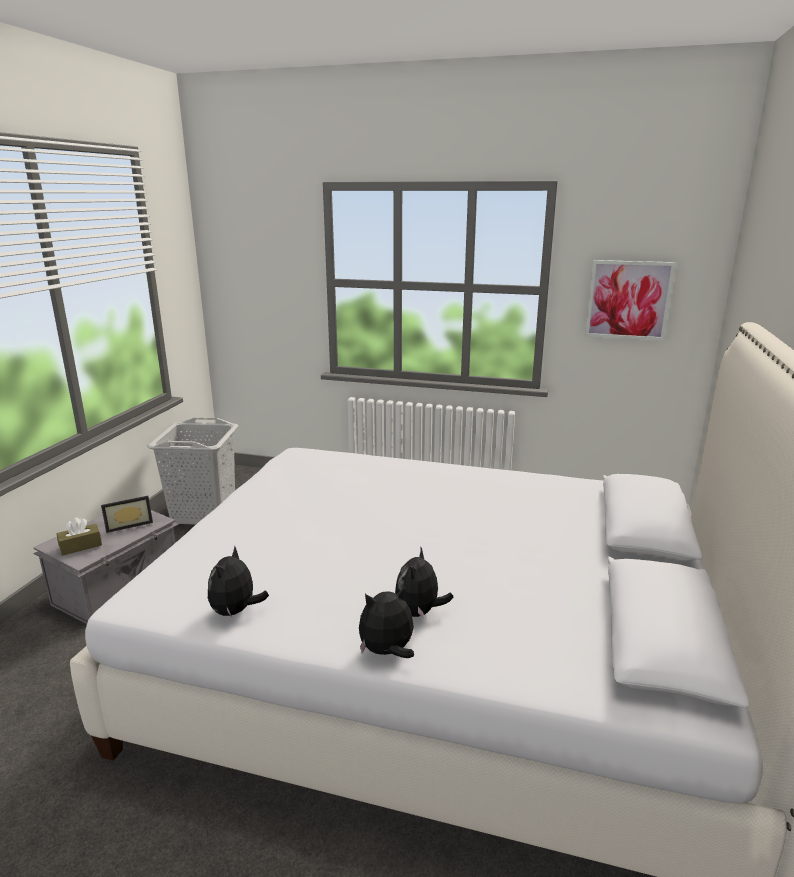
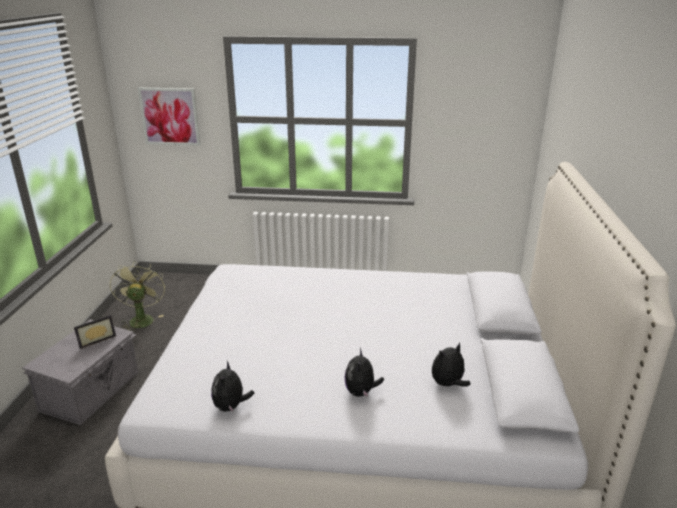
camera: 10 degrees left, 5 degrees up
brown tissue box [57,517,102,556] -> none
grey laundry basket [147,418,239,525] -> green fan [110,261,165,331]
plush toy [359,586,414,658] -> plush toy moved to [432,343,471,386]
picture [585,260,676,341] -> picture moved to [138,88,200,146]

